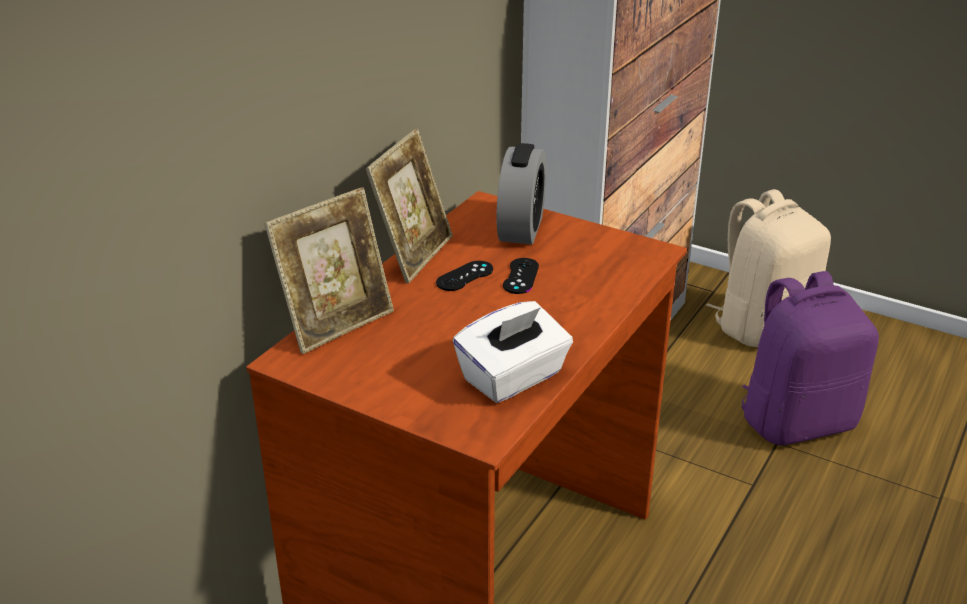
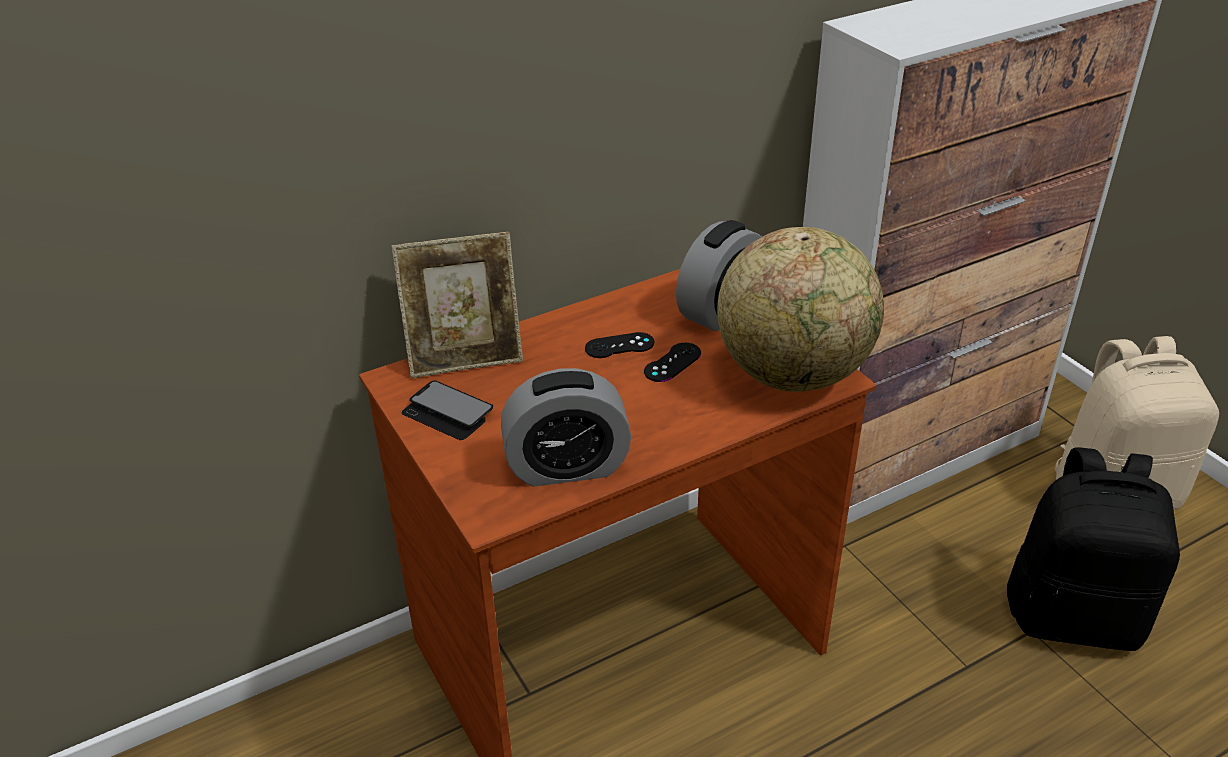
camera: 30 degrees right, 5 degrees up
picture frame [365,128,453,283] -> none
white tissue box [453,301,573,403] -> alarm clock [501,368,631,487]
purple backpack [741,271,879,445] -> black backpack [1007,447,1180,651]
none -> phone [402,380,493,440]
none -> globe [717,227,884,392]

